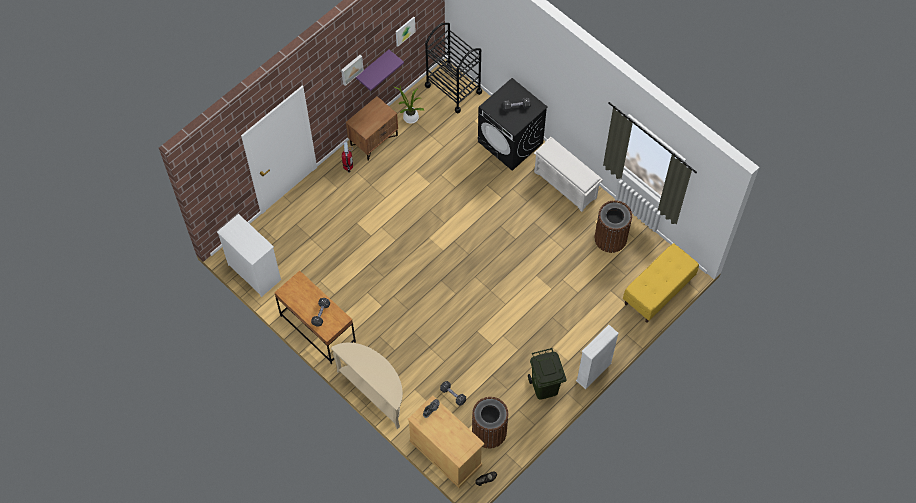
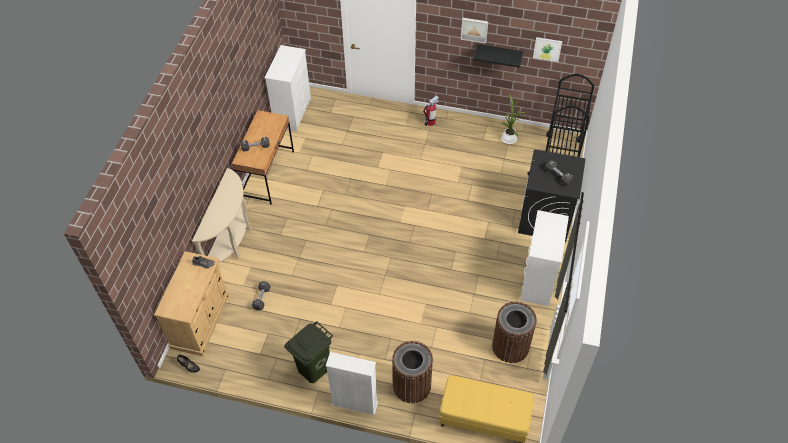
camera: 60 degrees right, 10 degrees down
brown nightstand [346,96,398,161] -> none
purple shelf [356,50,404,91] -> black shelf [473,44,523,68]
brown trash can [472,397,509,448] -> brown trash can moved to [392,341,433,403]
white shoe rack [534,137,603,212] -> white dresser [520,210,569,306]

